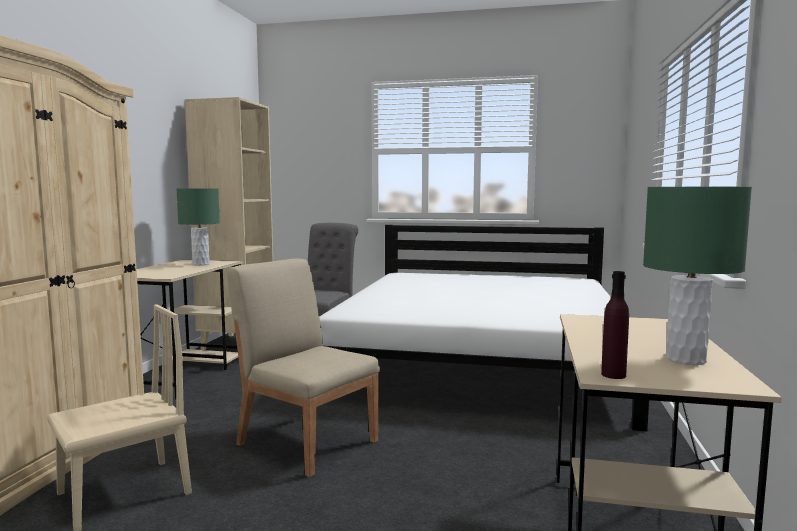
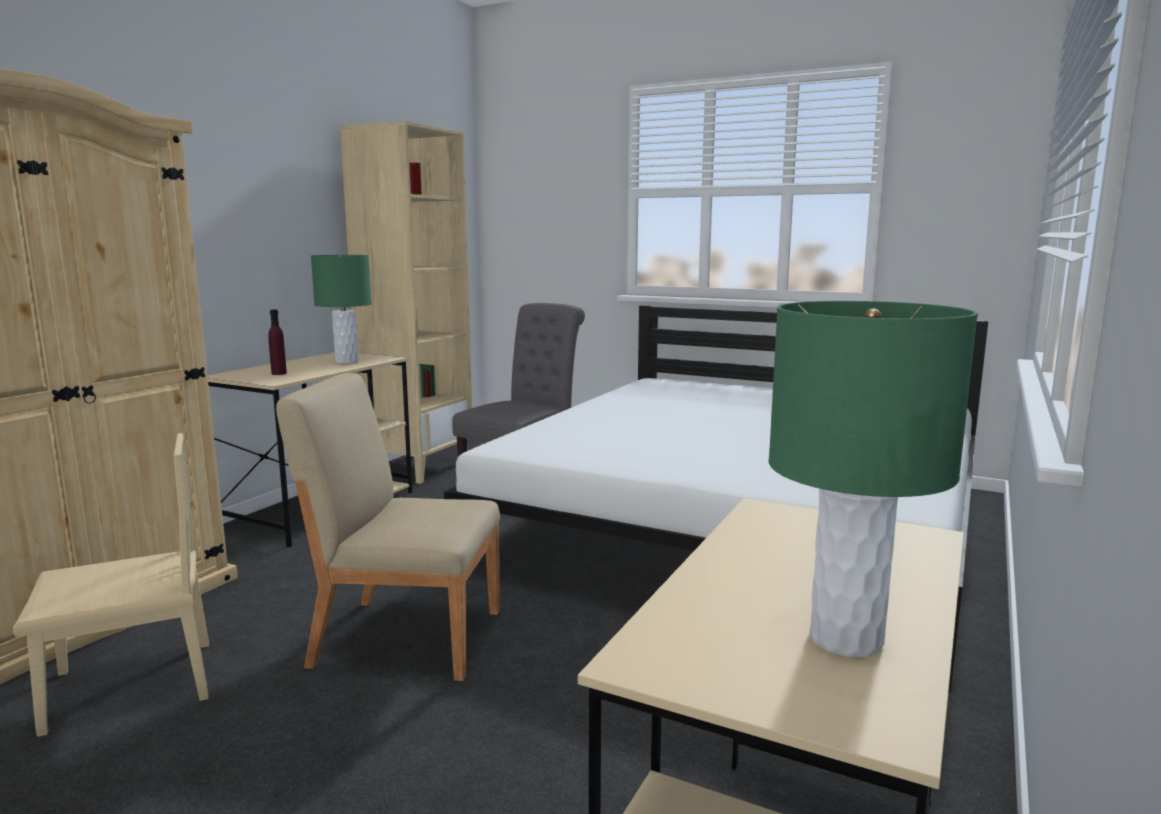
camera: 15 degrees right, 5 degrees up
beige chair [227,259,380,477] -> beige chair turned 45 degrees counterclockwise [276,373,500,681]
purple bottle [601,271,629,379] -> purple bottle moved to [268,309,287,375]

